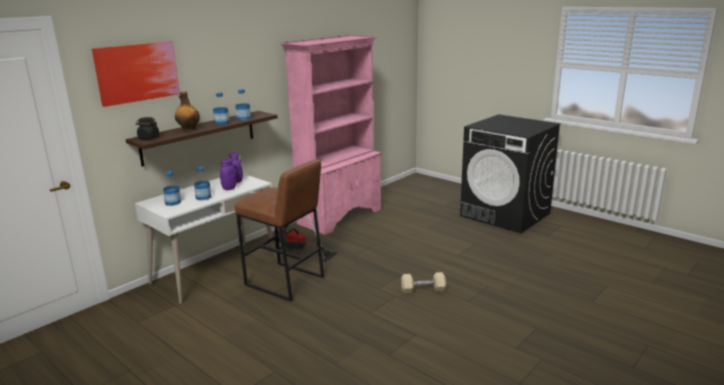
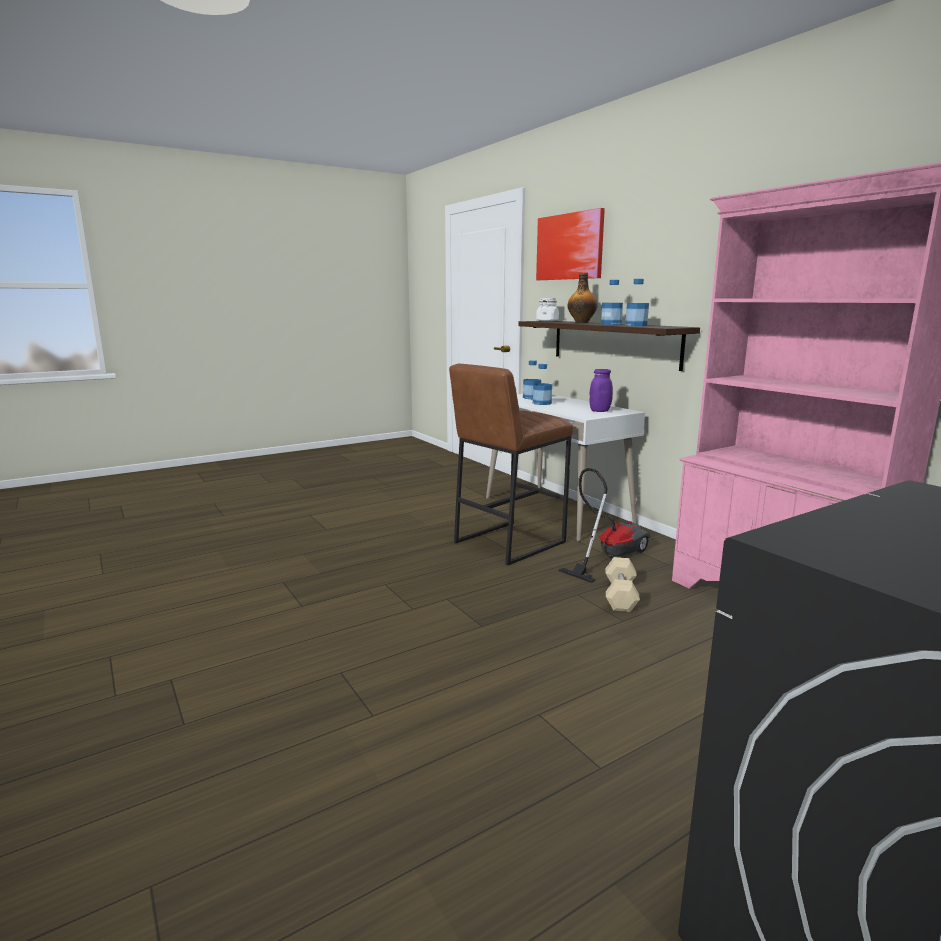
camera: 105 degrees right, 5 degrees down
black jar [136,117,160,139] -> white jar [536,298,559,321]
purple jar [220,159,237,190] -> none
beige dumbbell [401,272,446,293] -> beige dumbbell moved to [605,557,640,612]

